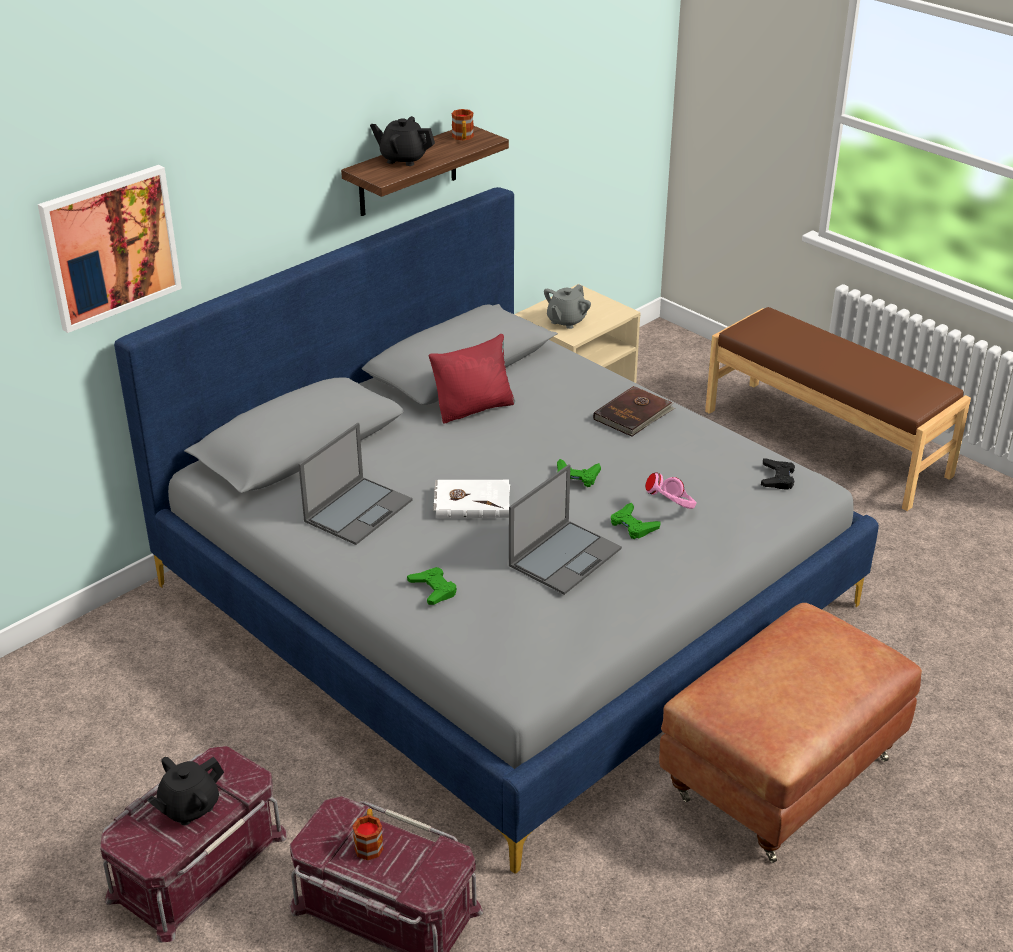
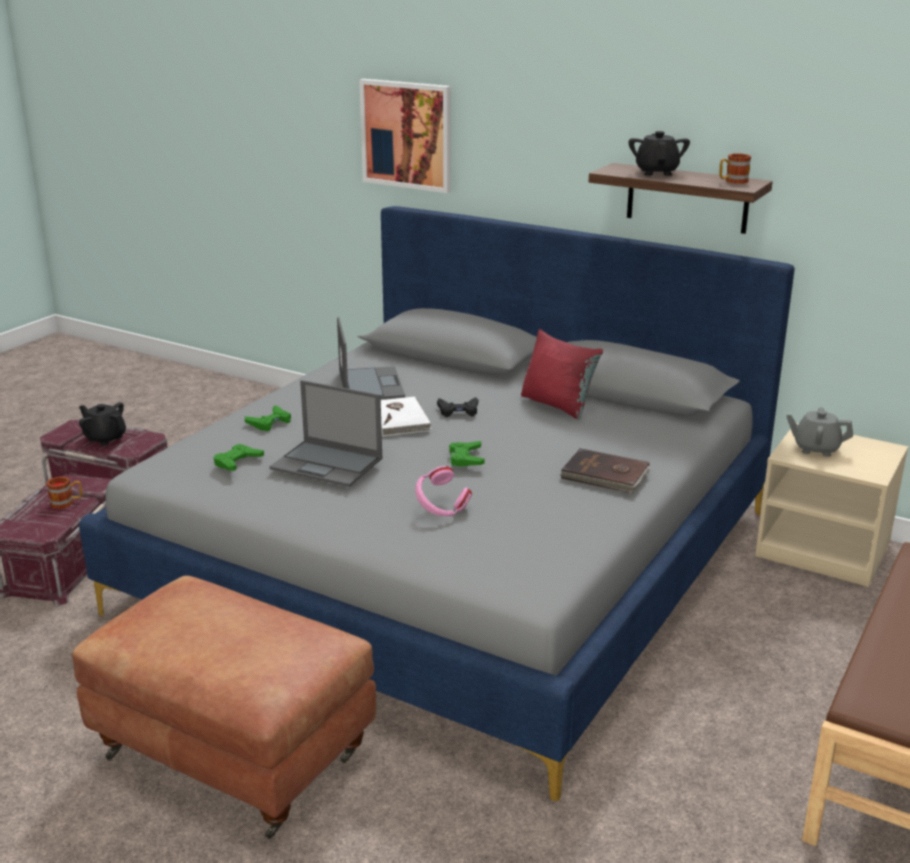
camera: 75 degrees right, 10 degrees down
laptop [298,423,413,545] -> laptop turned 120 degrees counterclockwise [337,317,405,399]
green game controller [611,503,661,539] -> green game controller moved to [213,444,264,471]
black game controller [761,458,795,490] -> black game controller moved to [437,397,478,417]

